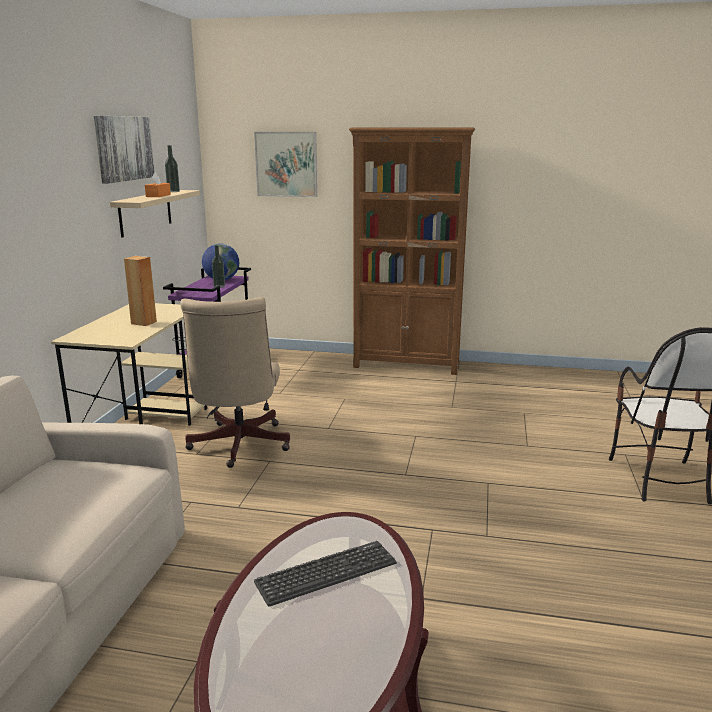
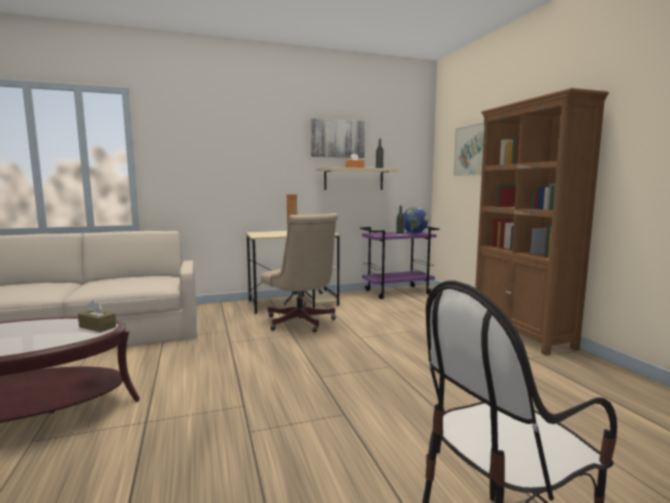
camera: 60 degrees right, 10 degrees down
beige office chair [180,297,290,468] -> beige office chair turned 90 degrees counterclockwise [261,213,338,333]
keyboard [254,541,397,607] -> none
none -> brown tissue box [78,300,116,332]

